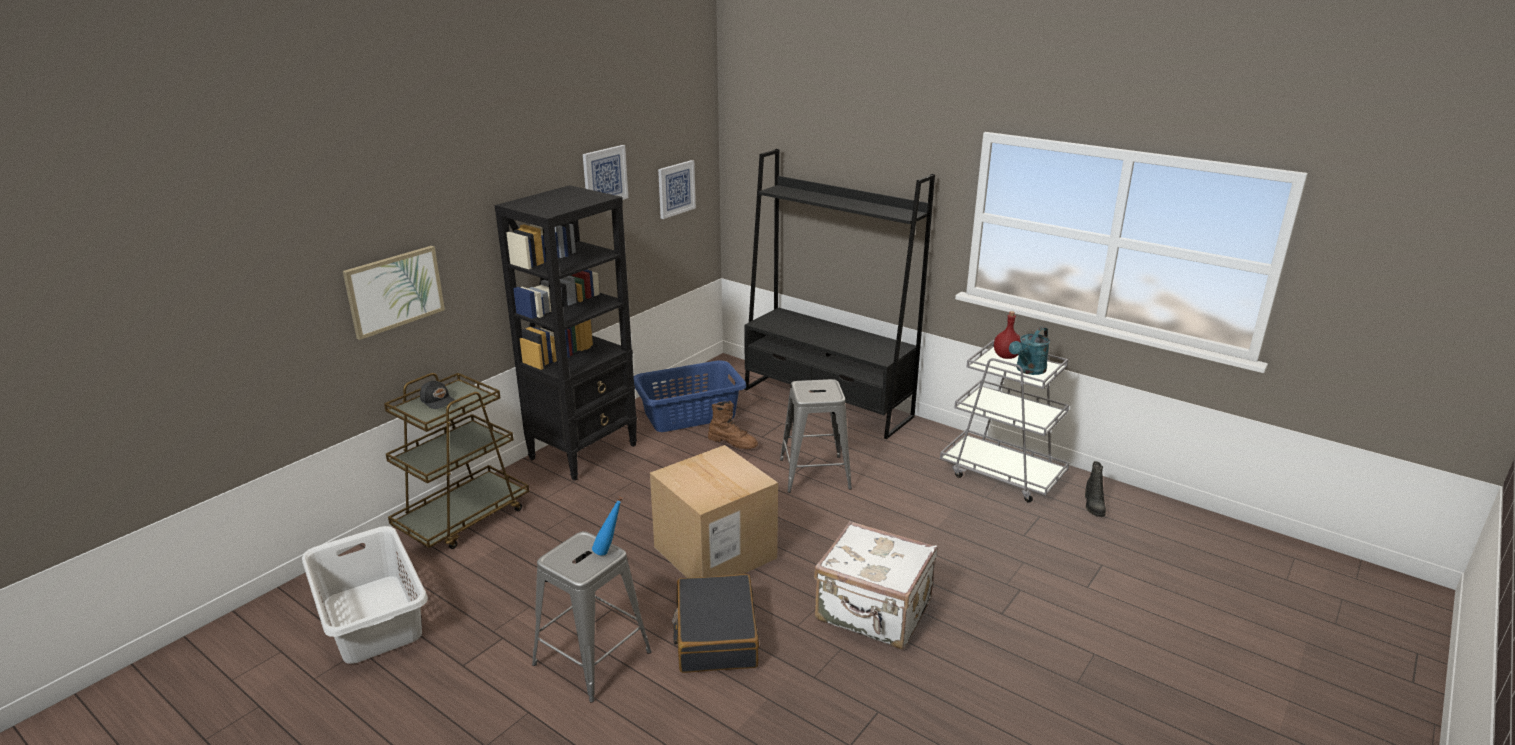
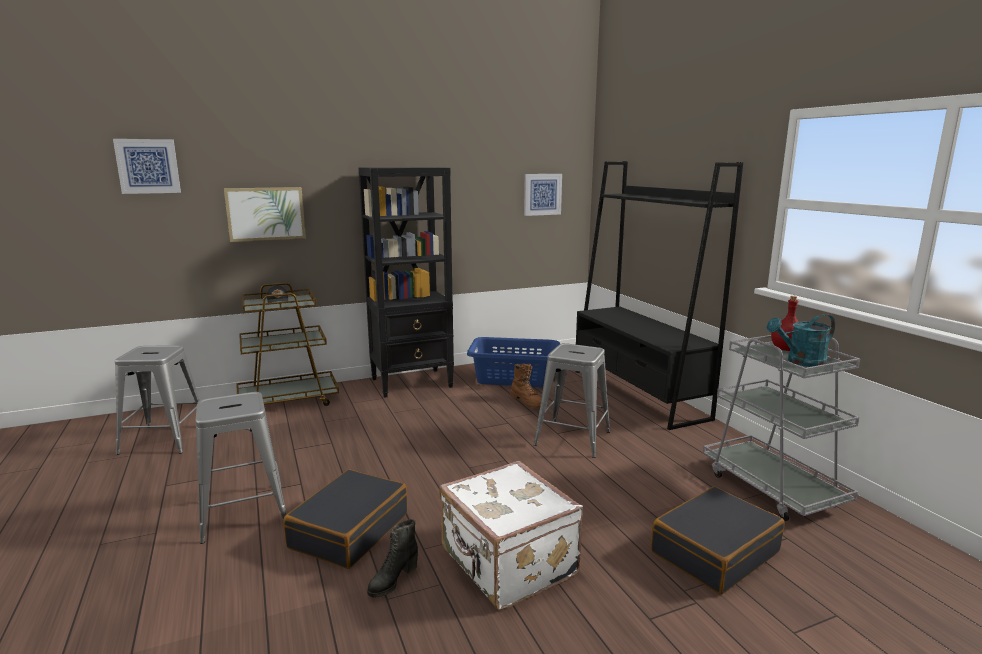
camera: 30 degrees right, 10 degrees down
grey laundry basket [302,526,428,664] -> grey stool [115,345,199,455]
picture [583,145,628,200] -> picture moved to [113,139,181,194]
blue bottle [592,496,623,555] -> none
cardboard box [650,445,778,578] -> none
black boot [1085,461,1106,517] -> black boot moved to [367,519,418,598]
none -> black suitcase [651,487,785,594]

